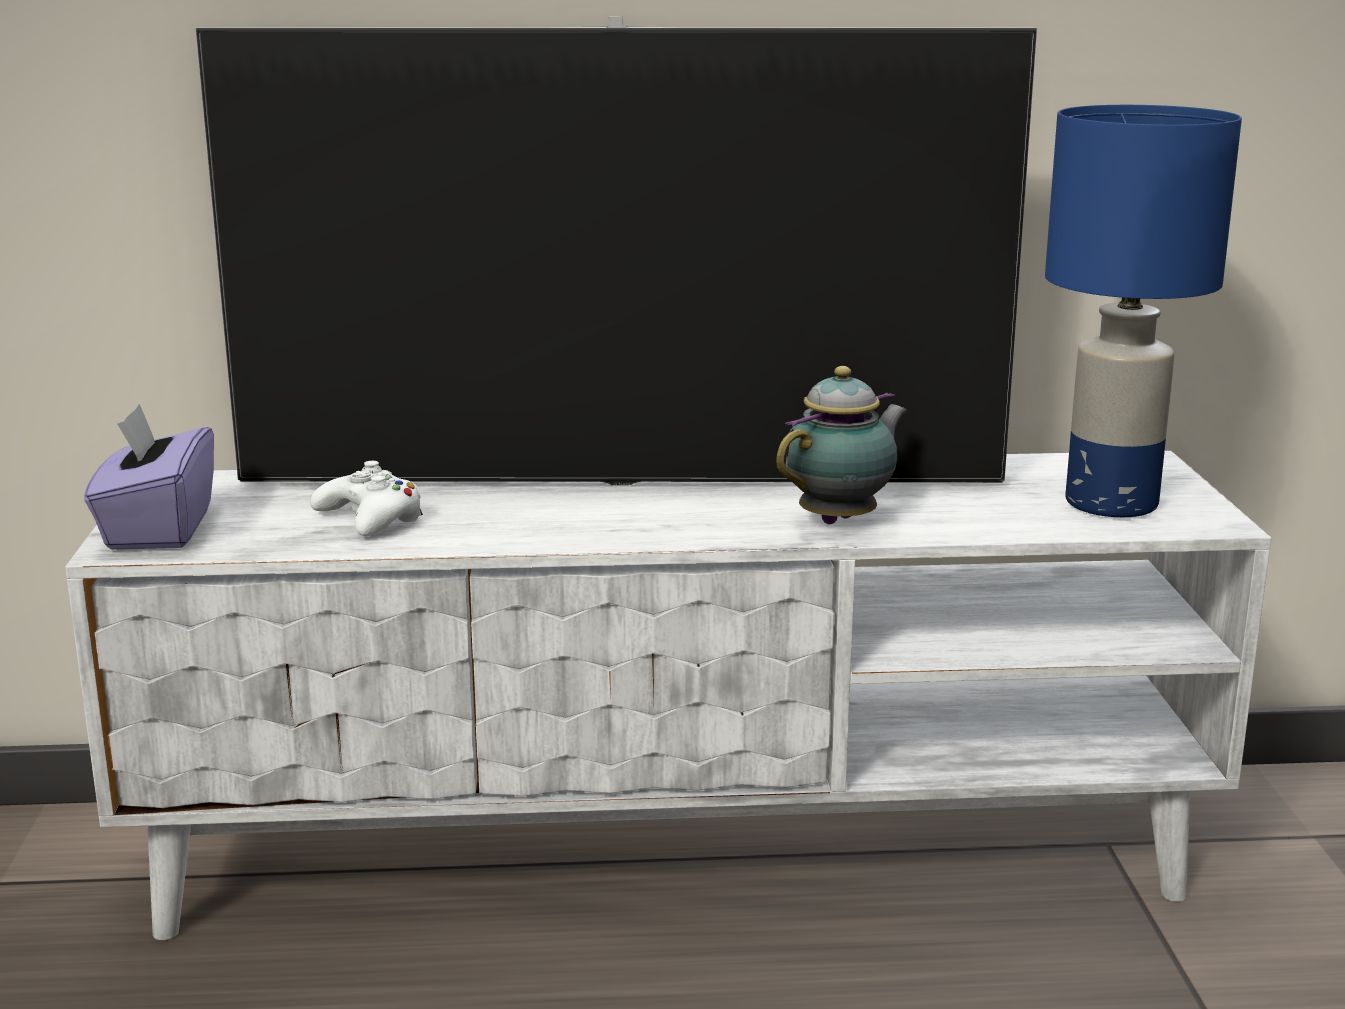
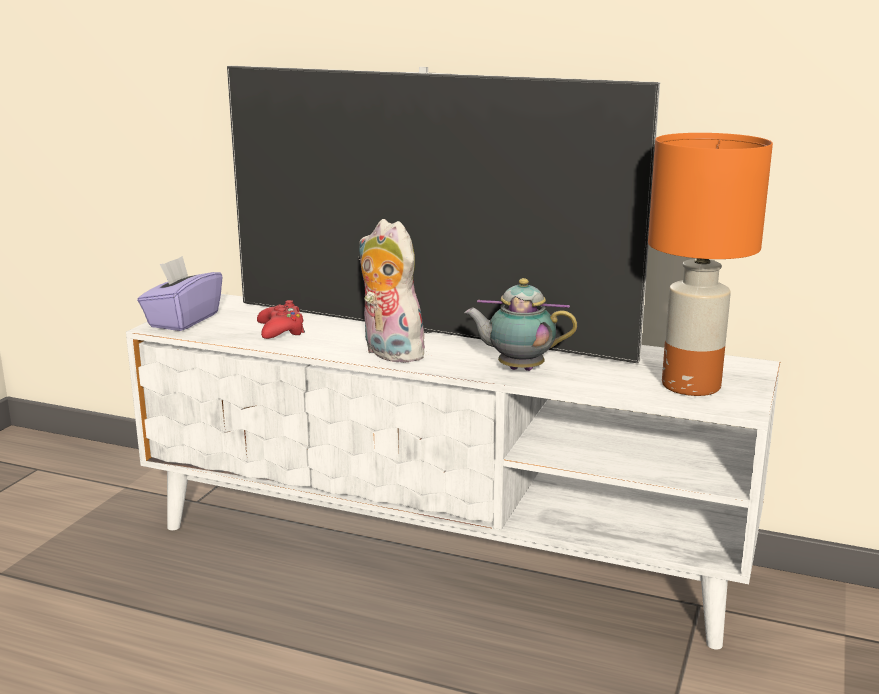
camera: 25 degrees right, 0 degrees up
white game controller [310,461,423,536] -> red game controller [257,300,305,339]
teapot [776,366,908,524] -> teapot turned 150 degrees counterclockwise [464,278,577,371]
blue table lamp [1045,105,1242,517] -> orange table lamp [648,133,773,396]
none -> plush toy [358,219,432,363]

